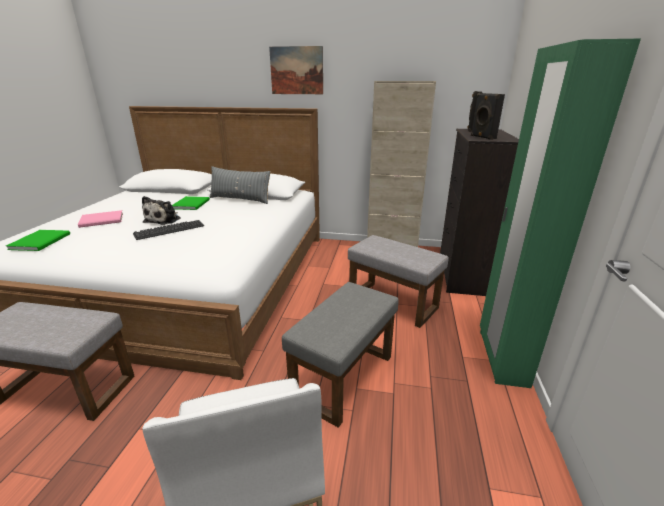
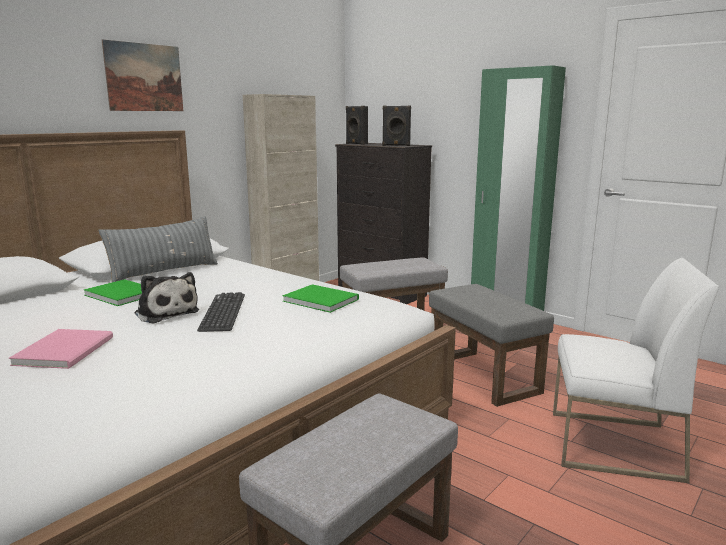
camera: 60 degrees left, 10 degrees down
green book [6,230,70,251] -> green book moved to [283,284,359,313]

